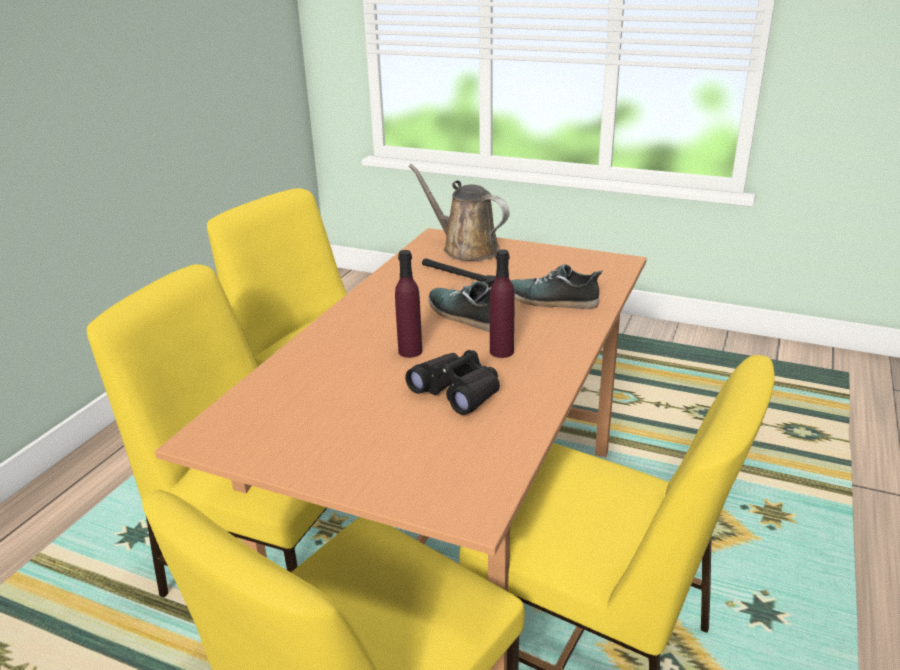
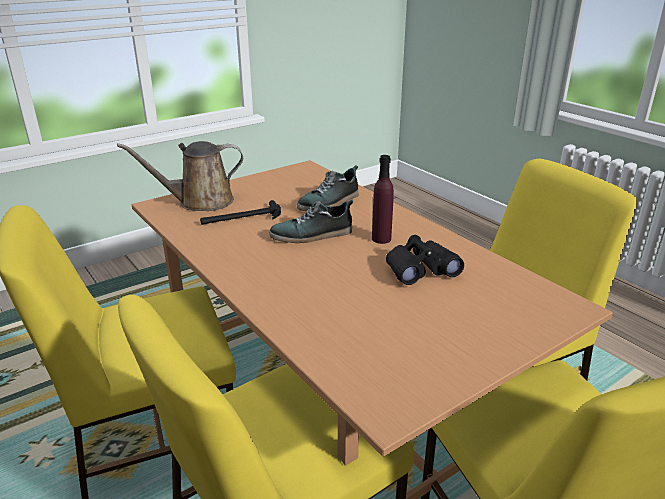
camera: 60 degrees left, 0 degrees up
purple bottle [395,250,422,358] -> none

